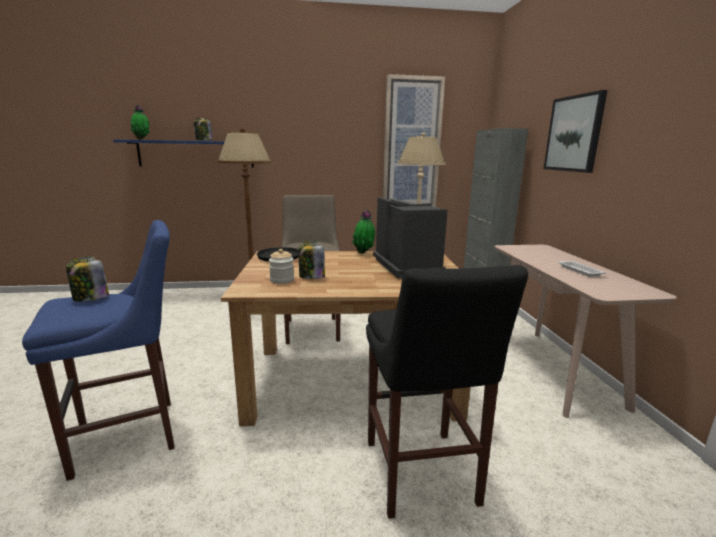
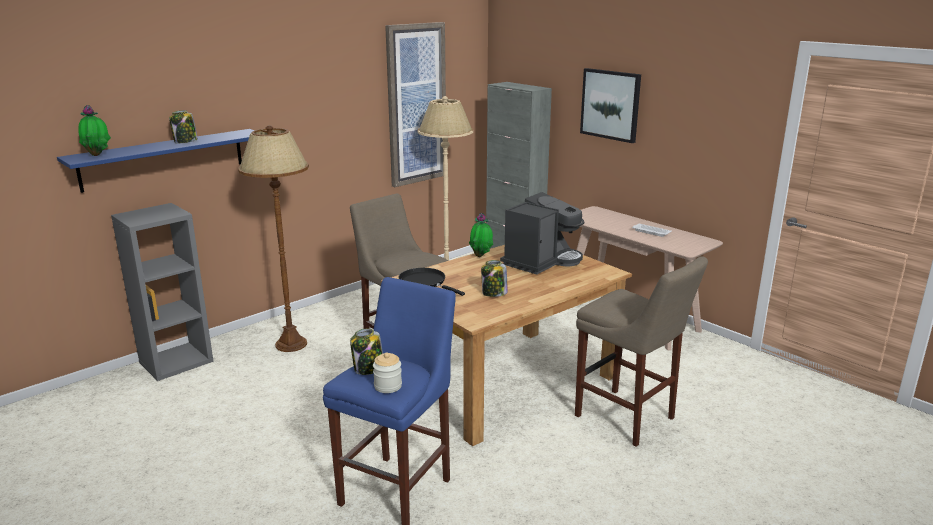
camera: 35 degrees left, 5 degrees up
jar [269,249,294,284] -> jar moved to [373,353,402,393]
black stool [366,265,528,519] -> beige stool [575,256,708,447]
coffee machine [373,197,448,279] -> coffee machine turned 90 degrees clockwise [500,192,584,275]
none -> grey bookcase [111,203,214,381]

